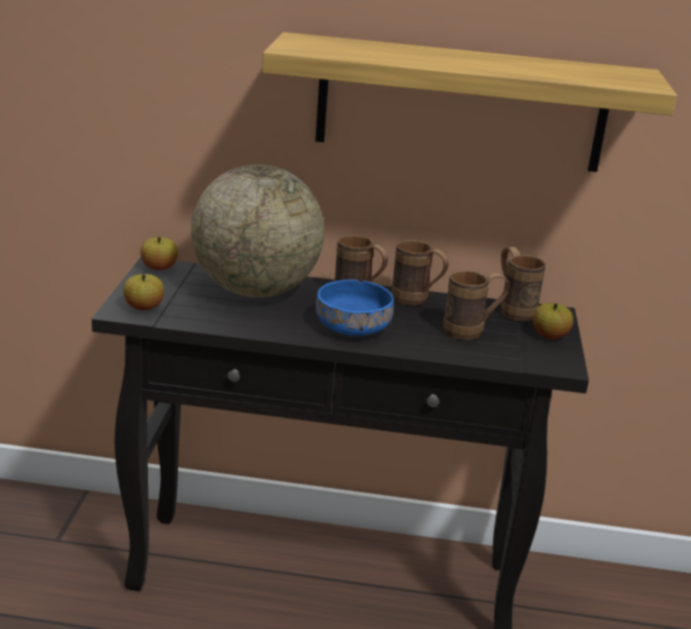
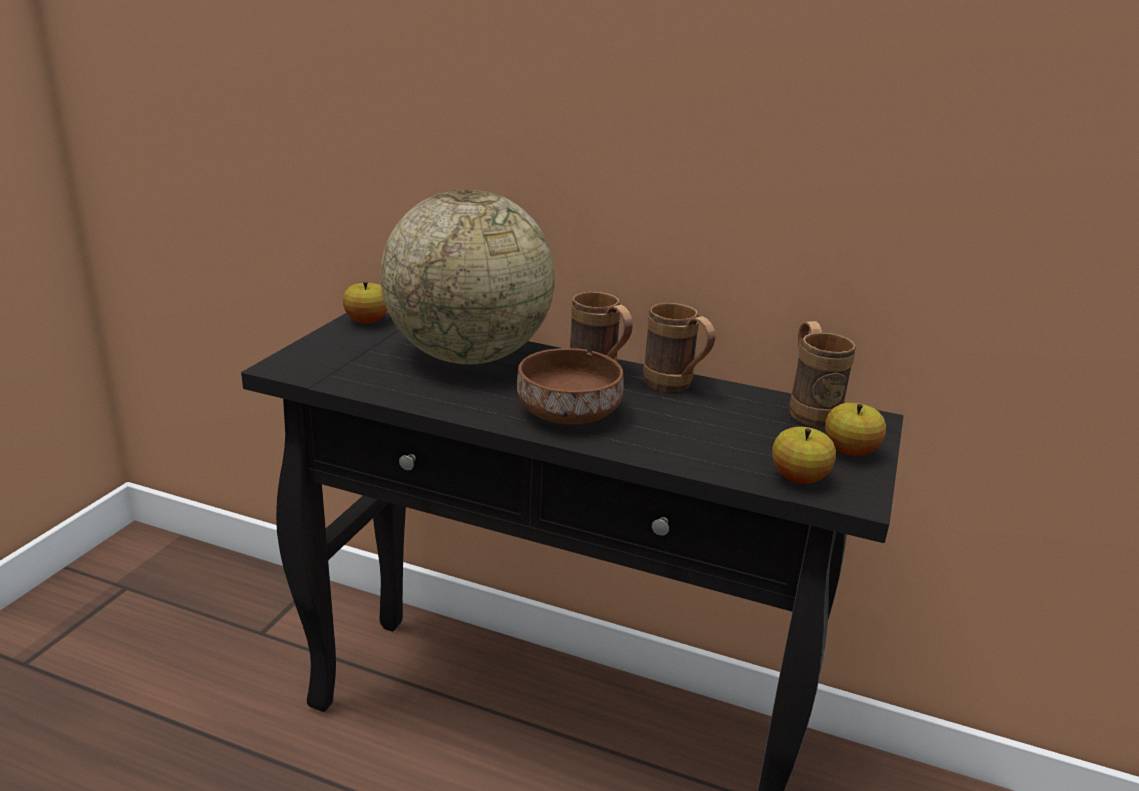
camera: 15 degrees right, 0 degrees up
apple [123,274,164,310] -> apple moved to [772,427,836,484]
shelf [262,32,677,172] -> none
blue bowl [316,280,394,336] -> brown bowl [517,348,624,424]
brown mug [443,270,509,340] -> none

